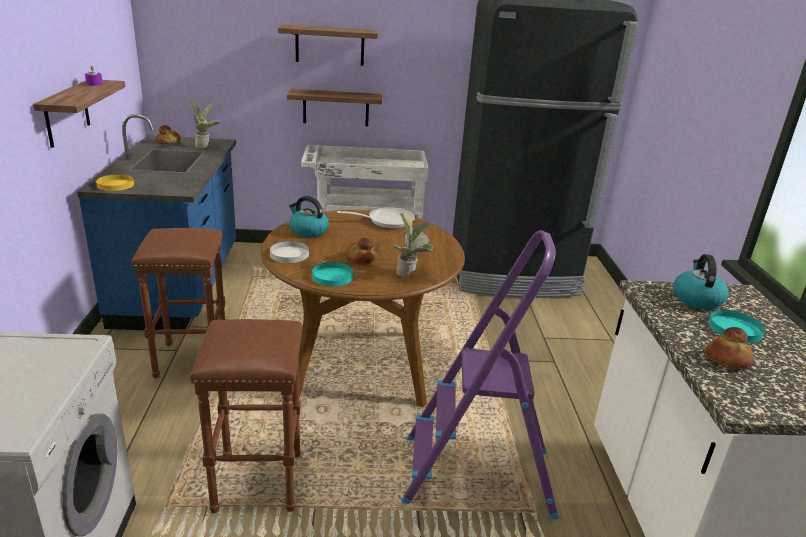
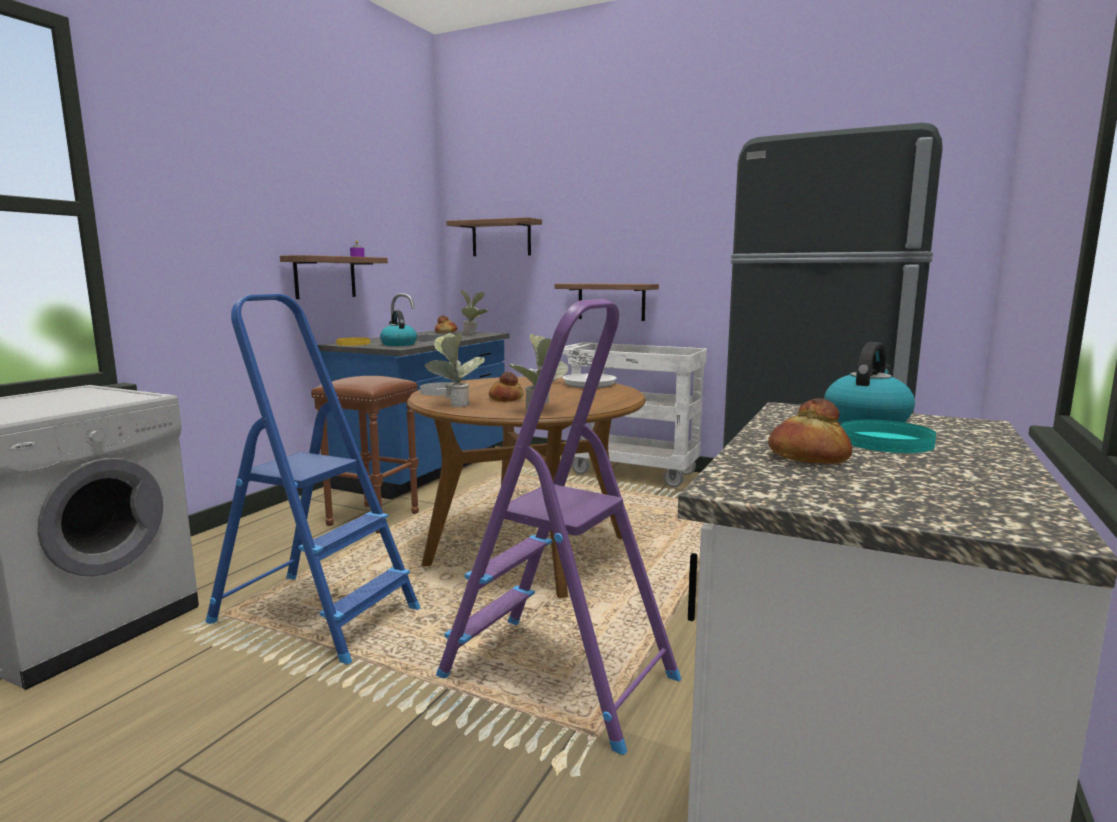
camera: 30 degrees right, 15 degrees down
brown stool [190,319,302,513] -> blue step ladder [205,294,420,665]
shelf [278,24,378,66] -> shelf moved to [446,217,542,256]
kettle [289,196,329,238] -> kettle moved to [380,310,417,346]
turquoise plate [312,262,353,287] -> potted plant [425,333,485,408]

